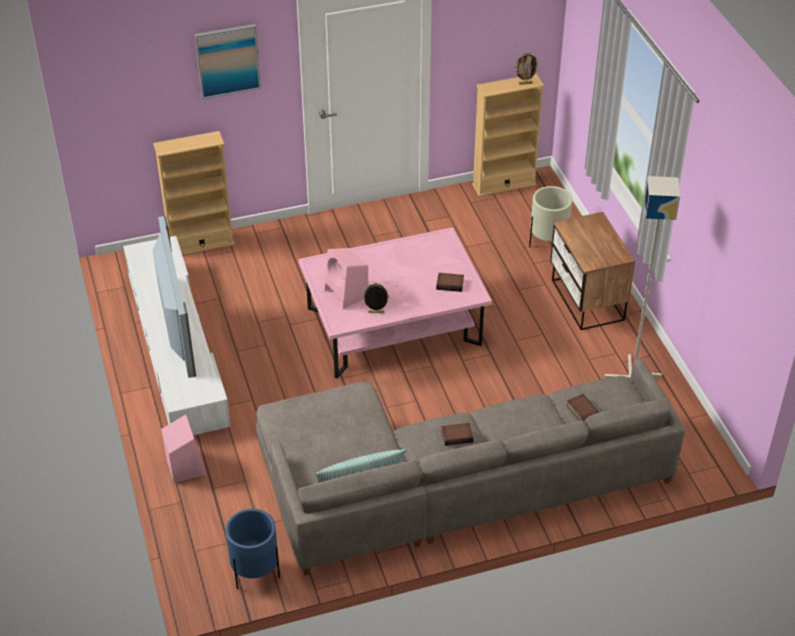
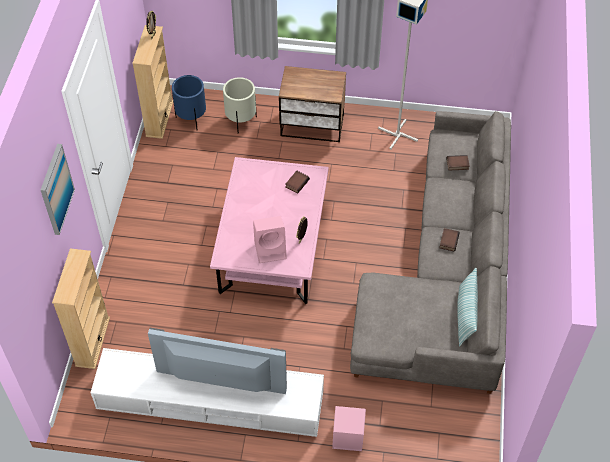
camera: 65 degrees left, 10 degrees up
blue planter [226,509,280,589] -> blue planter moved to [172,75,206,129]

